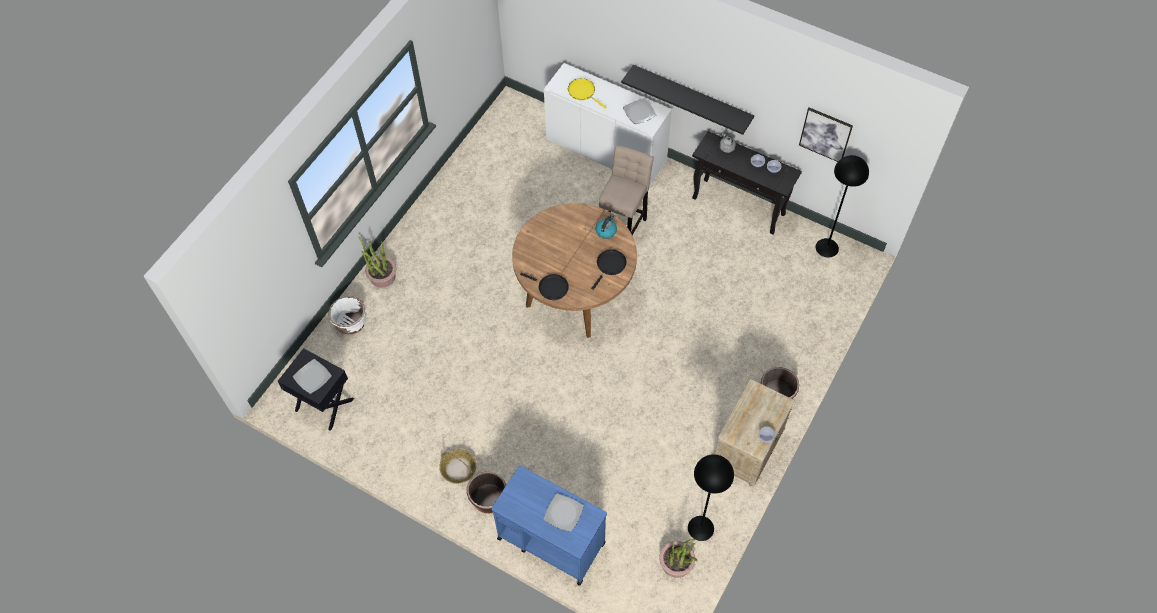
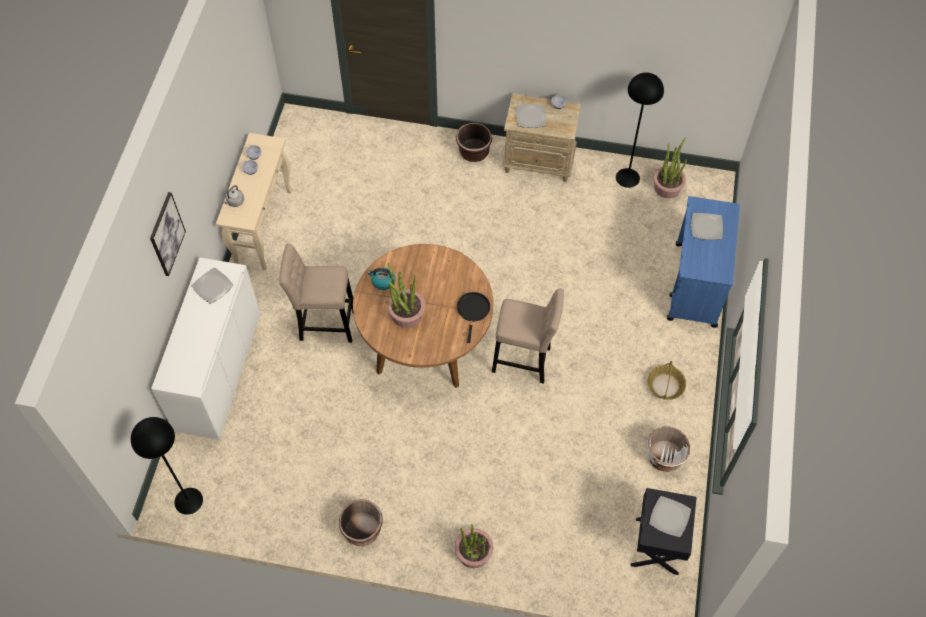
camera: 110 degrees left, 0 degrees up
white planter [329,296,366,334] -> white planter moved to [647,426,690,472]
brown planter [467,472,506,513] -> brown planter moved to [339,499,383,546]
yellow frying pan [568,78,606,108] -> none
black frying pan [591,249,627,290] -> none
black shelf [621,65,754,135] -> none
black console table [692,131,802,235] -> beige console table [216,133,292,270]
picture [799,107,853,162] -> picture moved to [150,192,186,276]
black floor lamp [816,155,869,258] -> black floor lamp moved to [131,417,203,515]
none -> potted plant [388,263,425,328]
none -> beige stool [492,288,564,384]
none -> plate [516,105,546,128]

